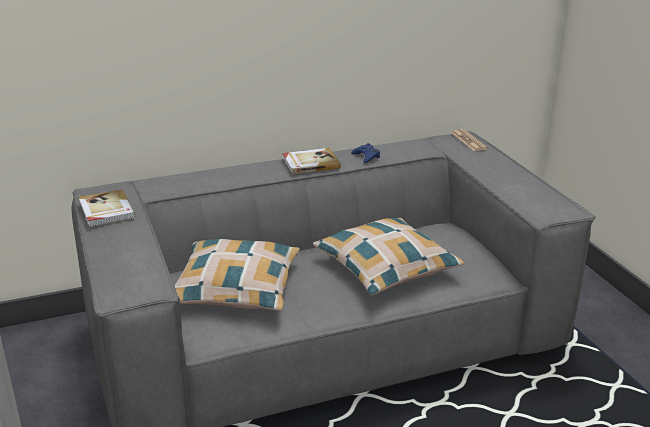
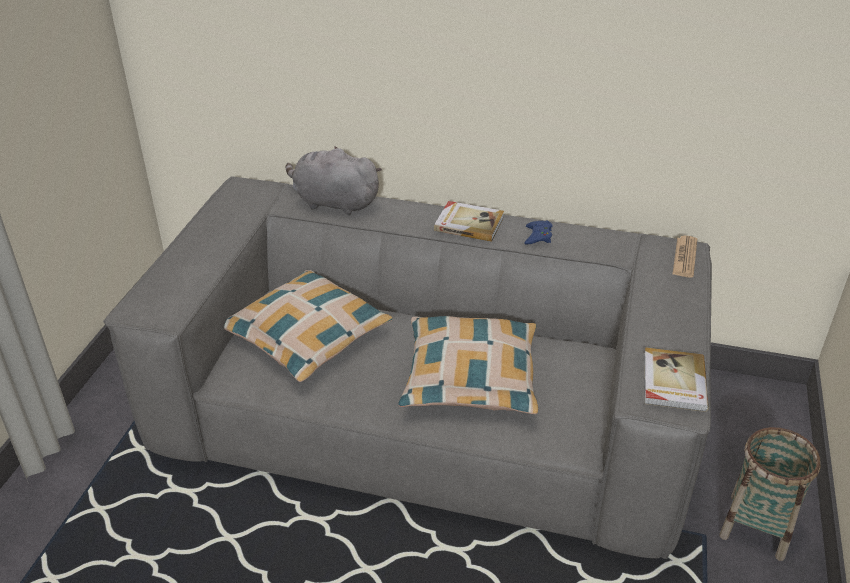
camera: 35 degrees right, 10 degrees up
book [78,189,135,227] -> book moved to [644,347,709,412]
none -> grey plush toy [286,146,382,215]
none -> basket [719,427,821,561]

